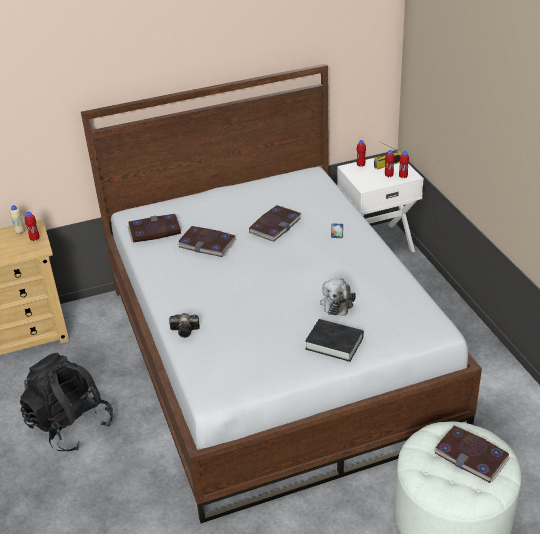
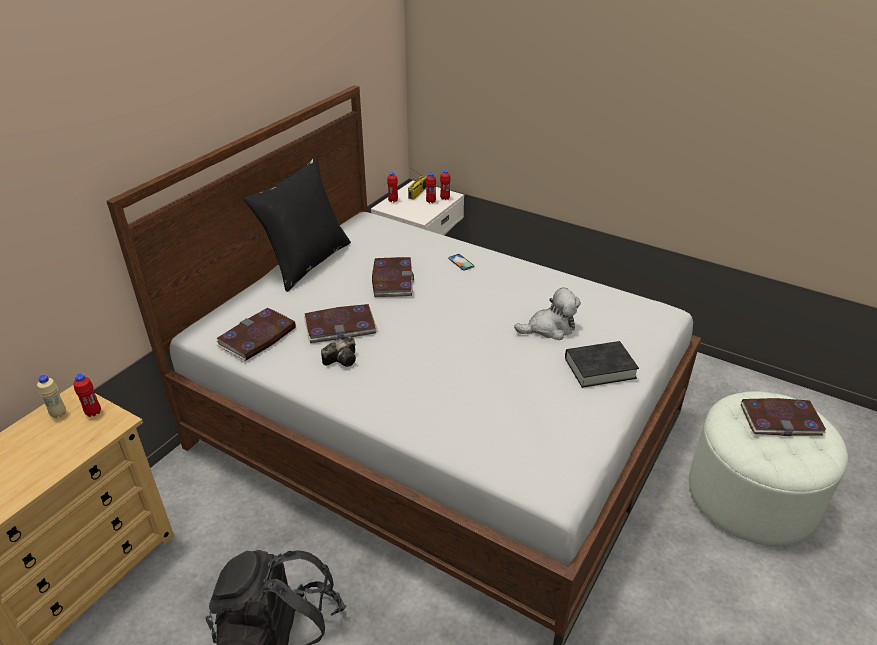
camera: 40 degrees left, 0 degrees up
camera [169,313,200,338] -> camera moved to [321,336,356,367]
plush toy [320,278,356,316] -> plush toy turned 75 degrees counterclockwise [514,288,581,340]
none -> black pillow [244,156,351,292]

